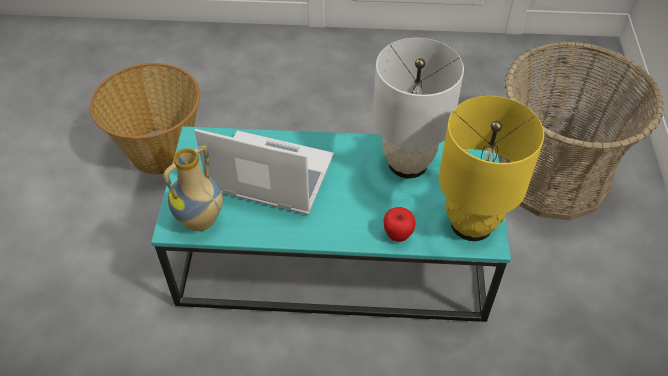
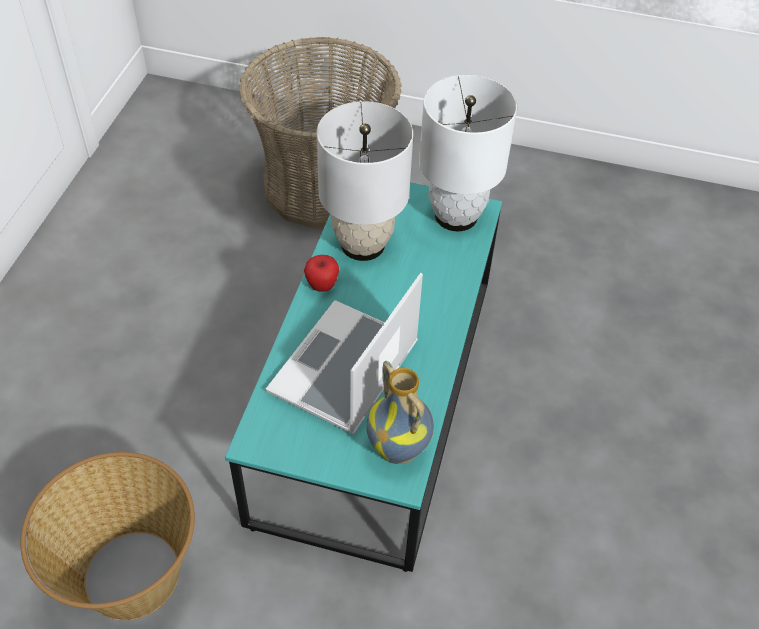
camera: 80 degrees left, 0 degrees up
apple [383,207,416,242] -> apple moved to [304,255,339,292]
yellow table lamp [439,96,544,241] -> white table lamp [419,75,517,231]

